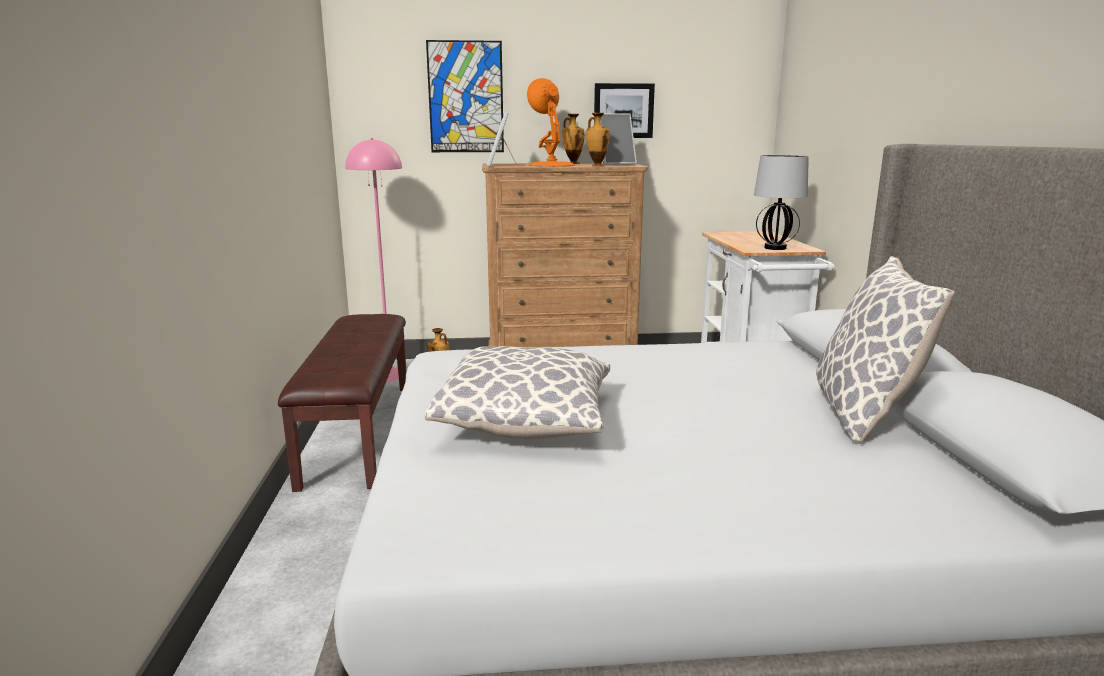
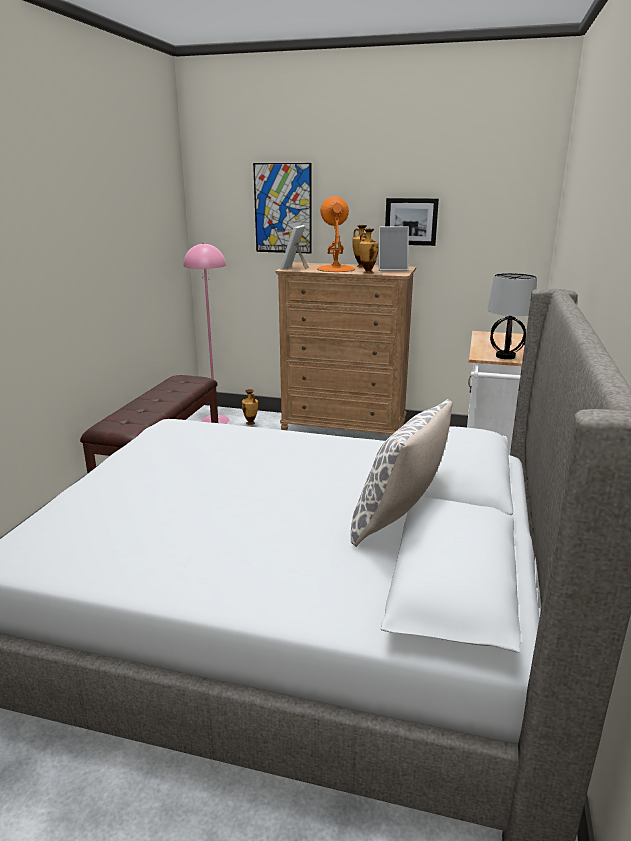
camera: 20 degrees right, 5 degrees up
pillow [425,346,610,439] -> none

